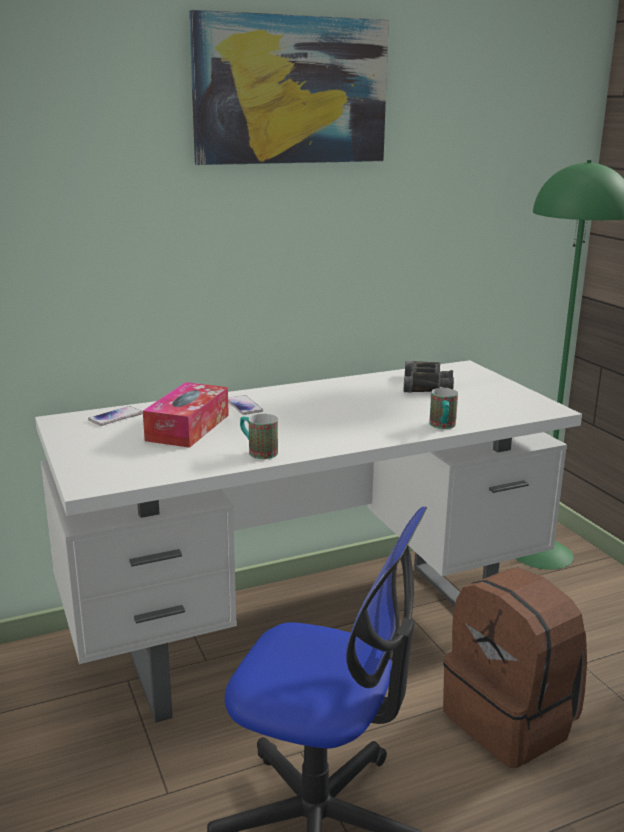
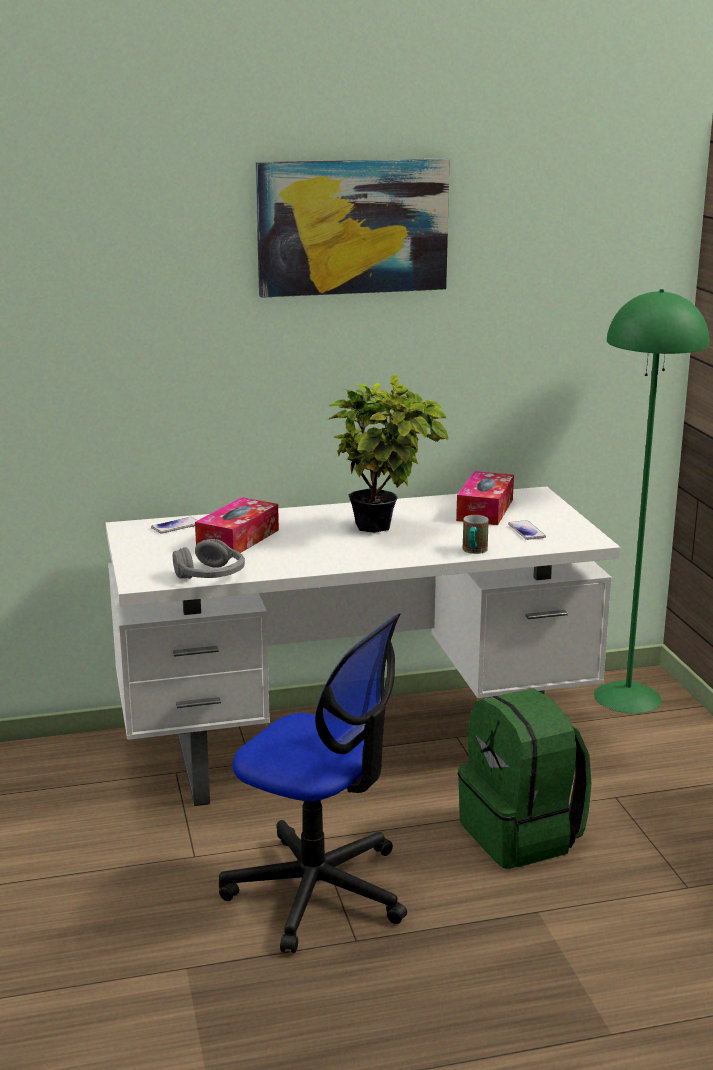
camera: 10 degrees right, 0 degrees up
phone [228,395,263,415] -> phone moved to [508,520,546,540]
mug [240,414,278,459] -> none
black binoculars [403,361,454,392] -> tissue box [456,471,514,525]
brown backpack [443,567,587,768] -> green backpack [458,688,592,869]
none -> grey headphones [173,539,245,579]
none -> potted plant [329,374,448,533]

